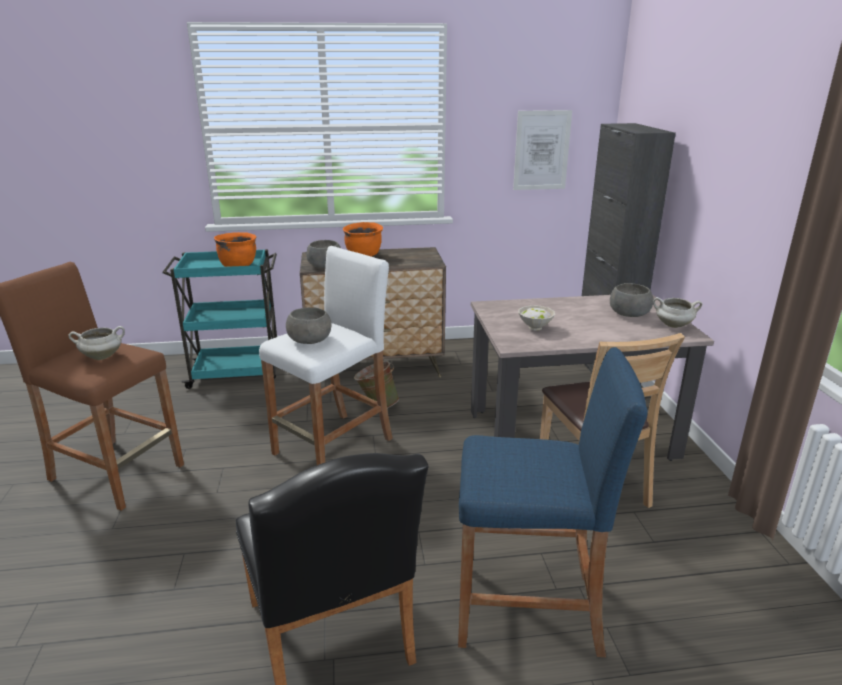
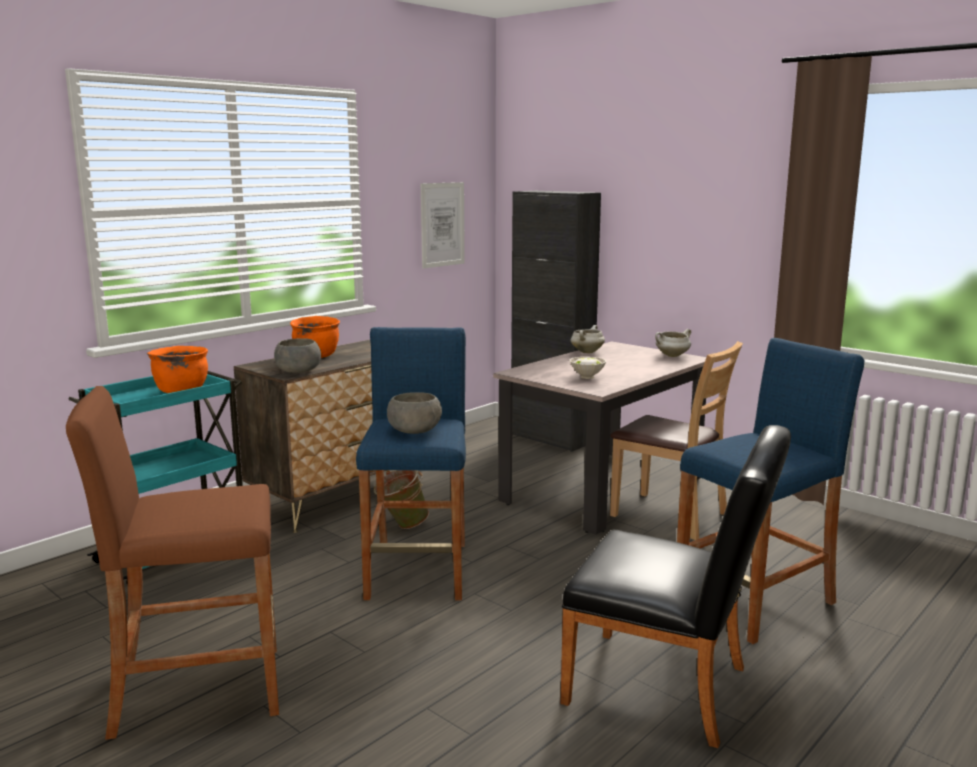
camera: 40 degrees left, 10 degrees down
white cooking pot [68,326,125,360] -> white cooking pot moved to [571,325,605,353]
white stool [259,246,393,465] -> blue stool [356,327,466,601]
grey bowl [610,283,653,317] -> none

